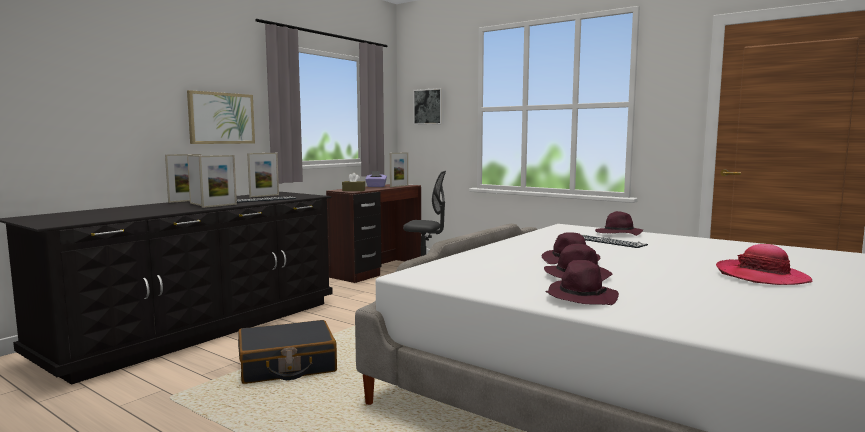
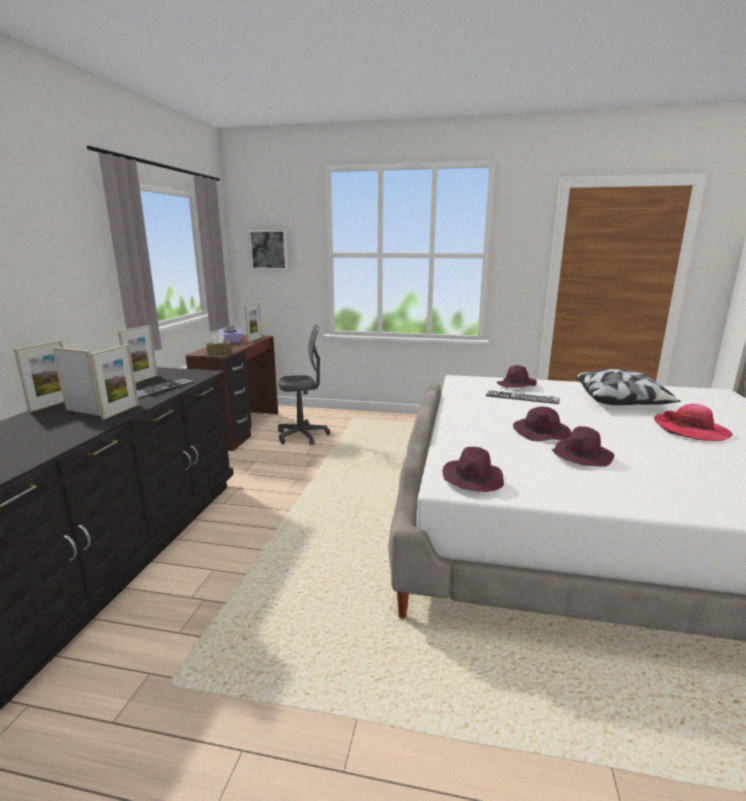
camera: 25 degrees left, 10 degrees up
picture [187,90,255,144] -> none
black suitcase [238,320,337,384] -> none
purple hat [545,260,619,305] -> purple hat moved to [443,447,504,492]
none -> pillow [576,369,680,405]

